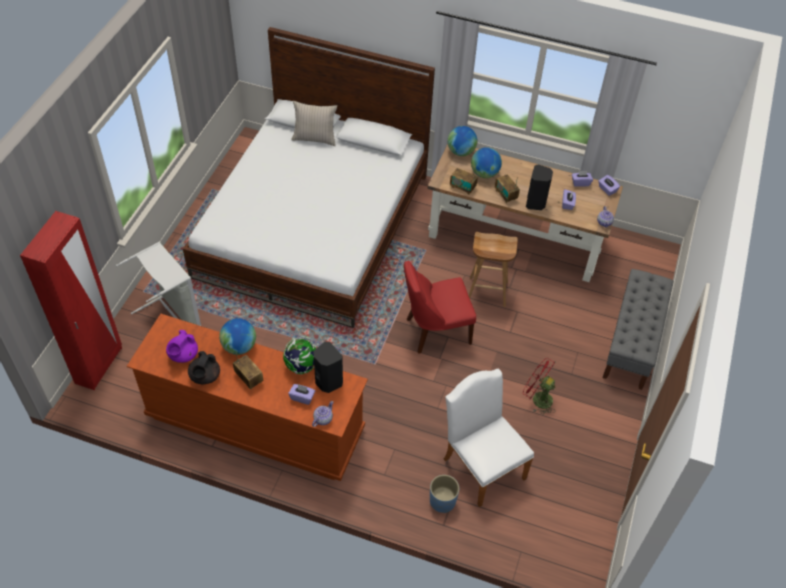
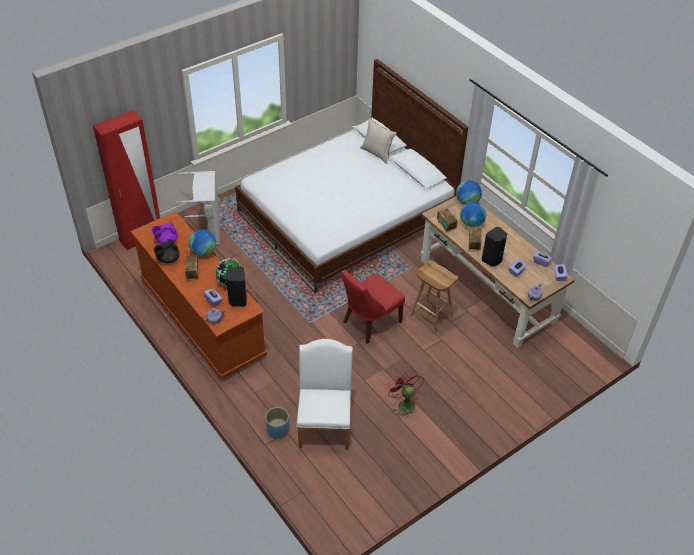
camera: 35 degrees right, 5 degrees down
red chair [404,260,476,354] -> red chair turned 60 degrees counterclockwise [342,270,405,344]
grey bench [603,269,674,390] -> none

